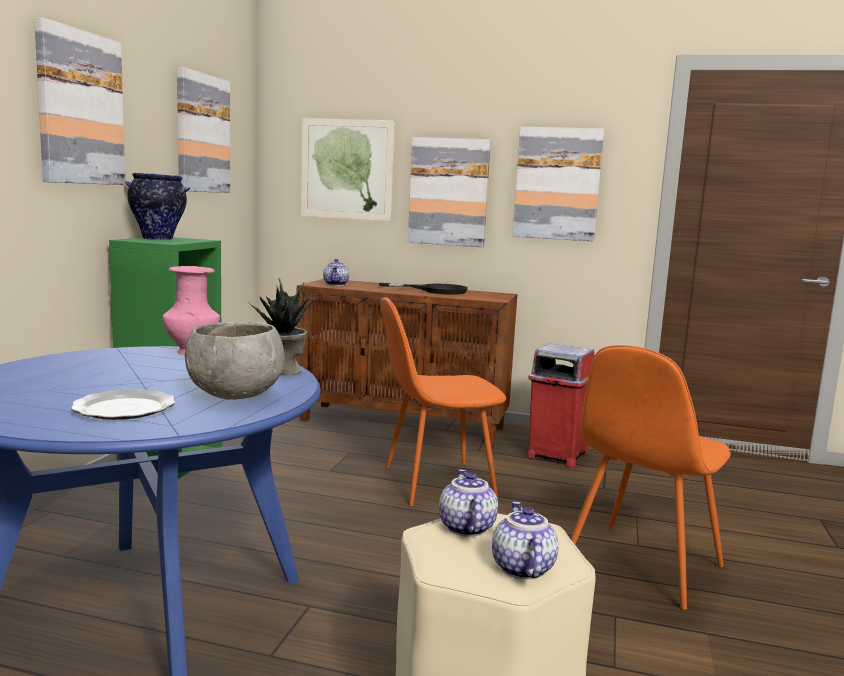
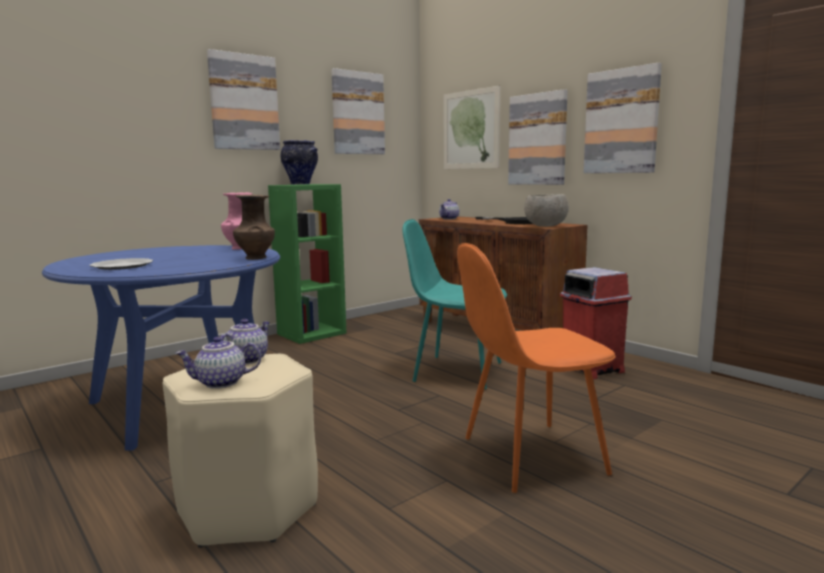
camera: 35 degrees right, 0 degrees up
grey bowl [185,321,285,400] -> grey bowl moved to [524,194,569,227]
potted plant [248,278,313,375] -> brown vase [233,195,275,260]
orange chair [381,297,506,506] -> turquoise chair [403,219,507,389]
teapot [492,502,559,579] -> teapot turned 135 degrees counterclockwise [175,337,261,389]

